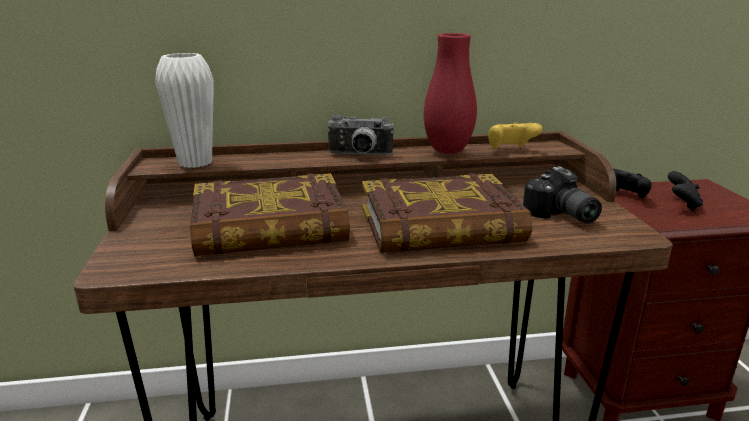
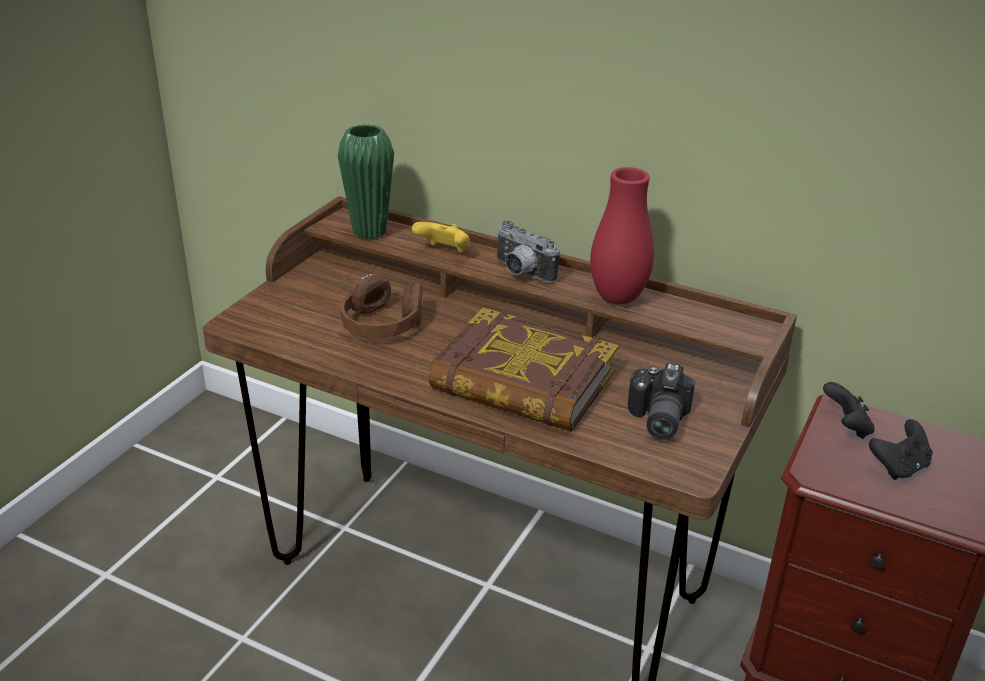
camera: 35 degrees right, 10 degrees up
white vase [155,53,214,168] -> green vase [338,124,394,239]
book [190,173,350,256] -> brown headphones [340,273,423,338]
yellow game controller [488,122,542,149] -> yellow game controller moved to [412,222,470,252]

